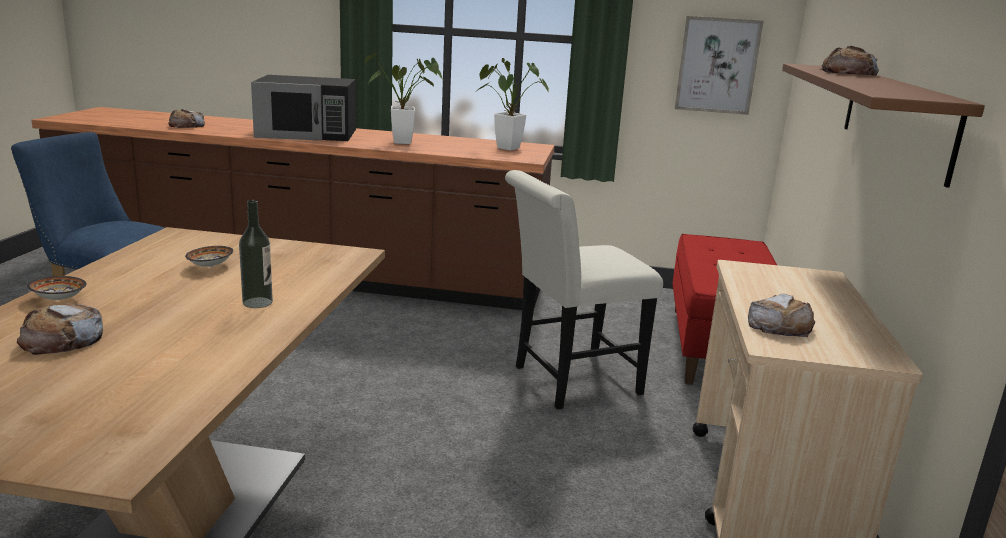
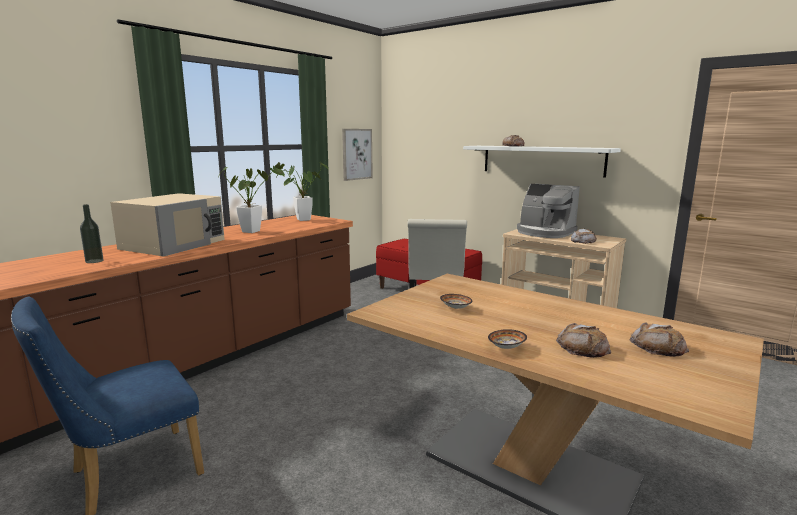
camera: 60 degrees left, 5 degrees down
bread [168,109,205,128] -> bread moved to [629,322,689,357]
bottle [239,200,273,308] -> bottle moved to [80,204,104,263]
black microwave [251,75,356,141] -> beige microwave [110,193,225,257]
brown shelf [782,63,985,188] -> white shelf [463,146,621,178]
none -> coffee machine [517,184,580,238]

